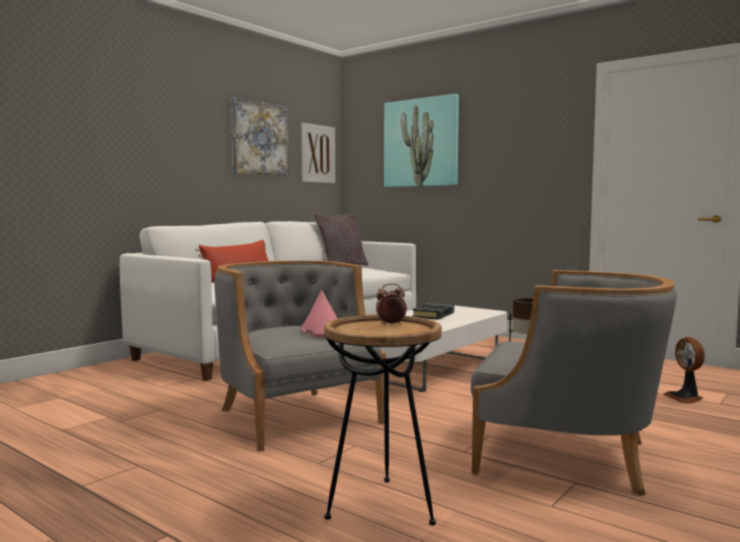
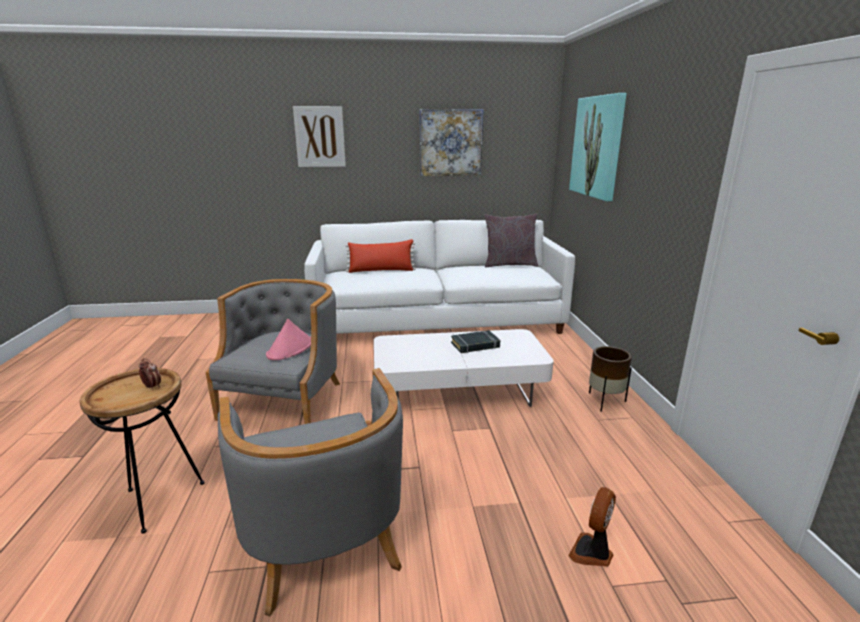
camera: 45 degrees right, 15 degrees up
picture [301,123,335,183] -> picture moved to [293,106,346,167]

